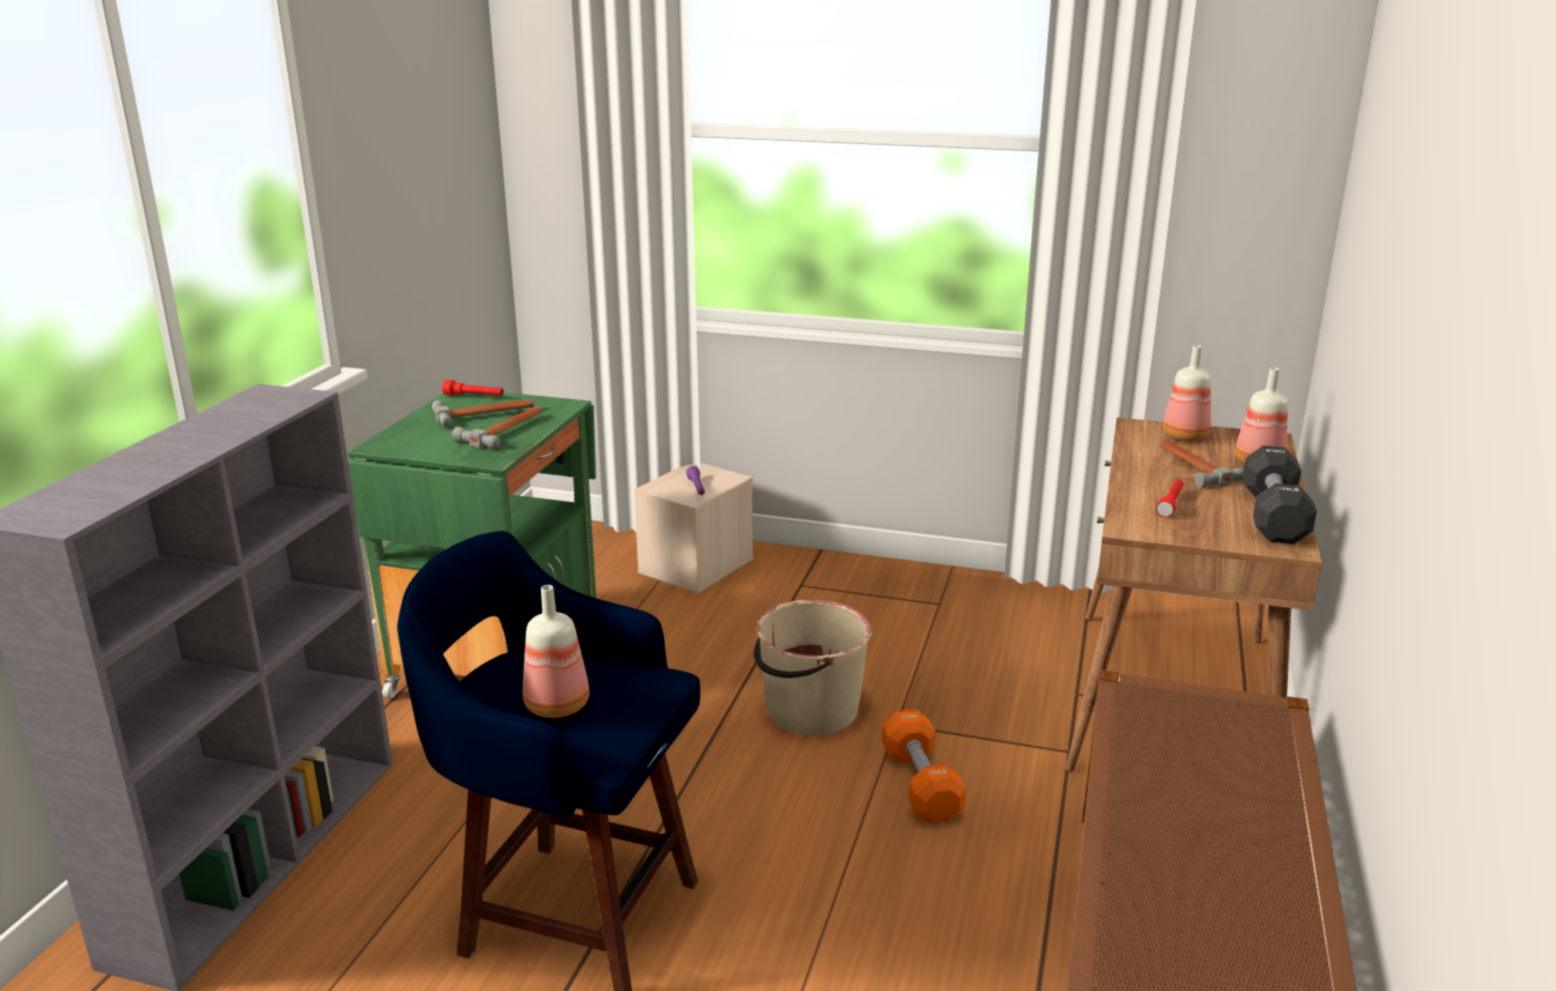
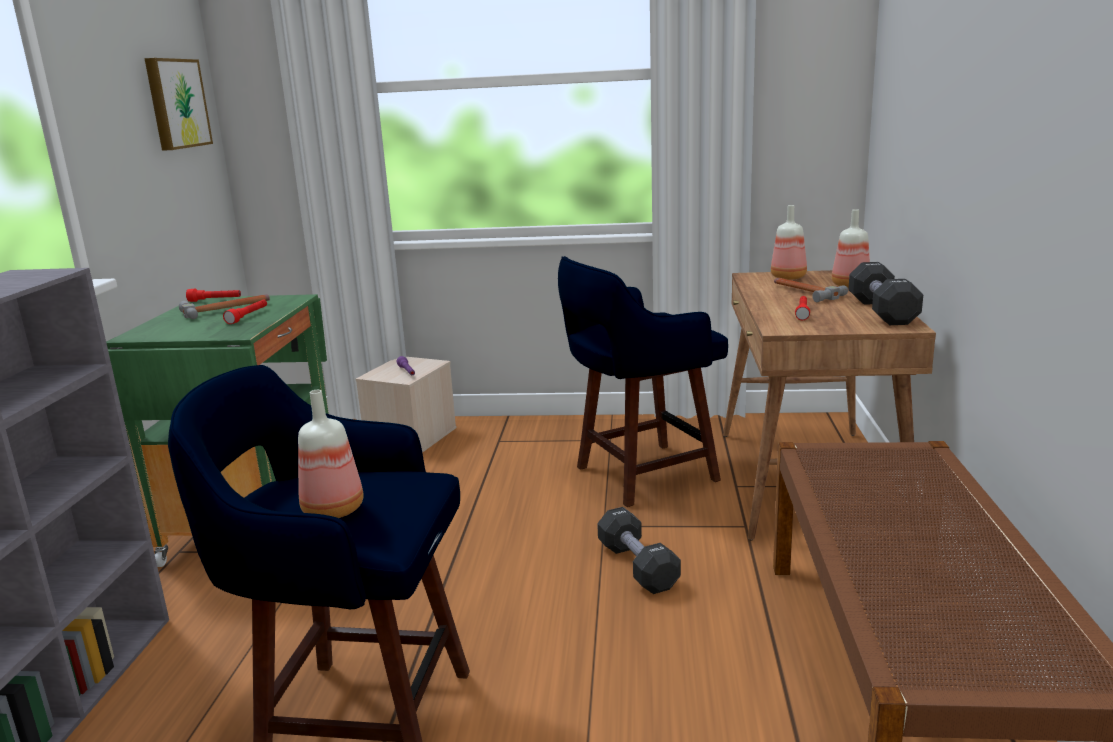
camera: 10 degrees left, 5 degrees down
hammer [452,406,543,448] -> red flashlight [223,300,267,324]
beige bucket [754,600,872,735] -> none
orange dumbbell [882,709,966,823] -> black dumbbell [597,507,681,594]
none -> picture [144,58,213,151]
none -> blue stool [558,256,728,507]

